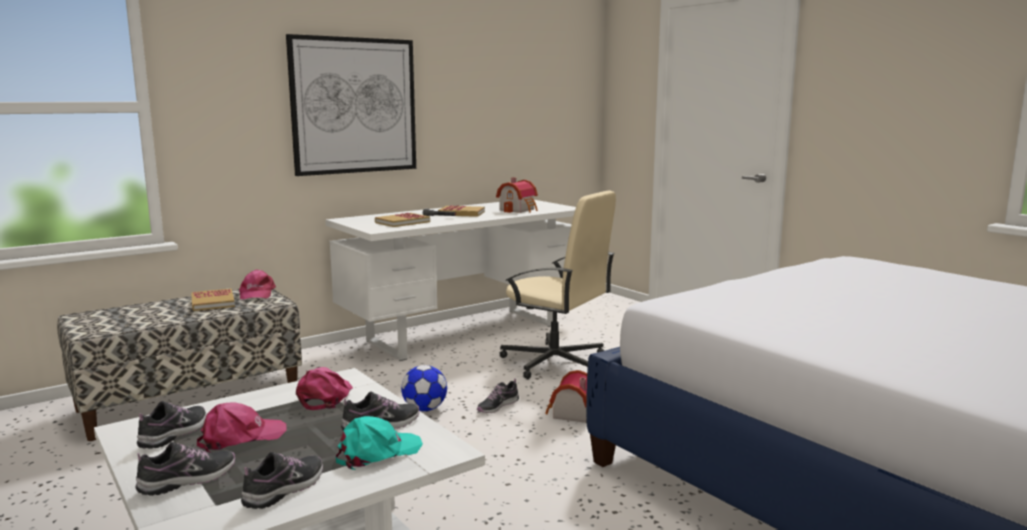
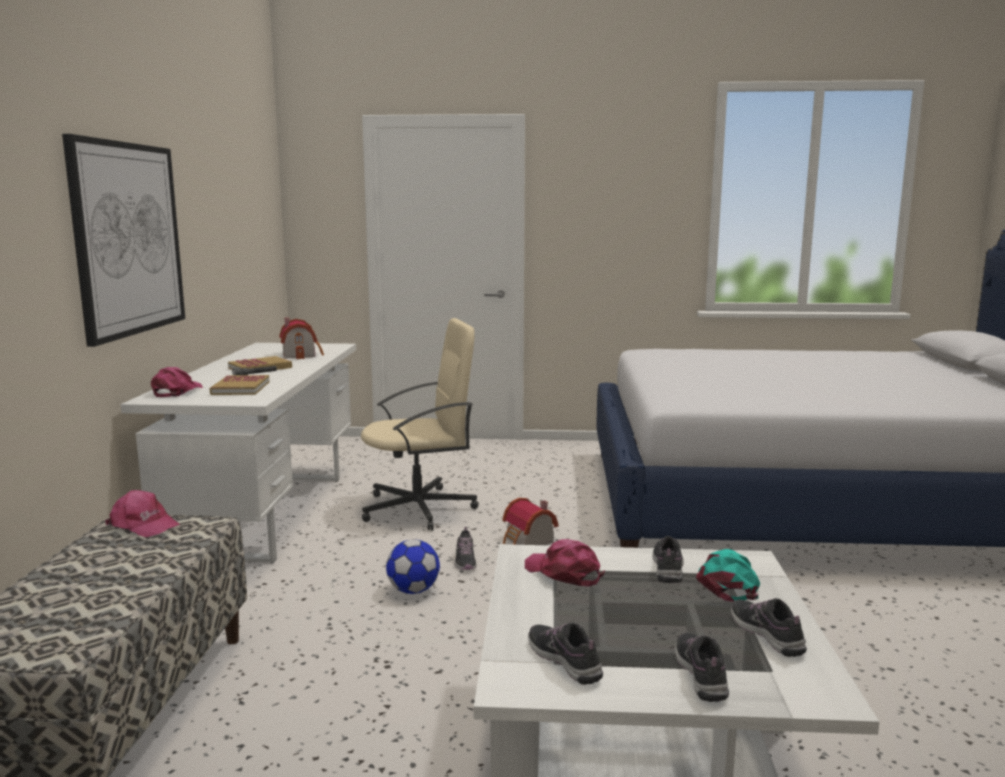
camera: 50 degrees left, 0 degrees up
book [191,289,235,311] -> none
pink cap [197,402,287,453] -> pink cap moved to [151,367,203,397]

